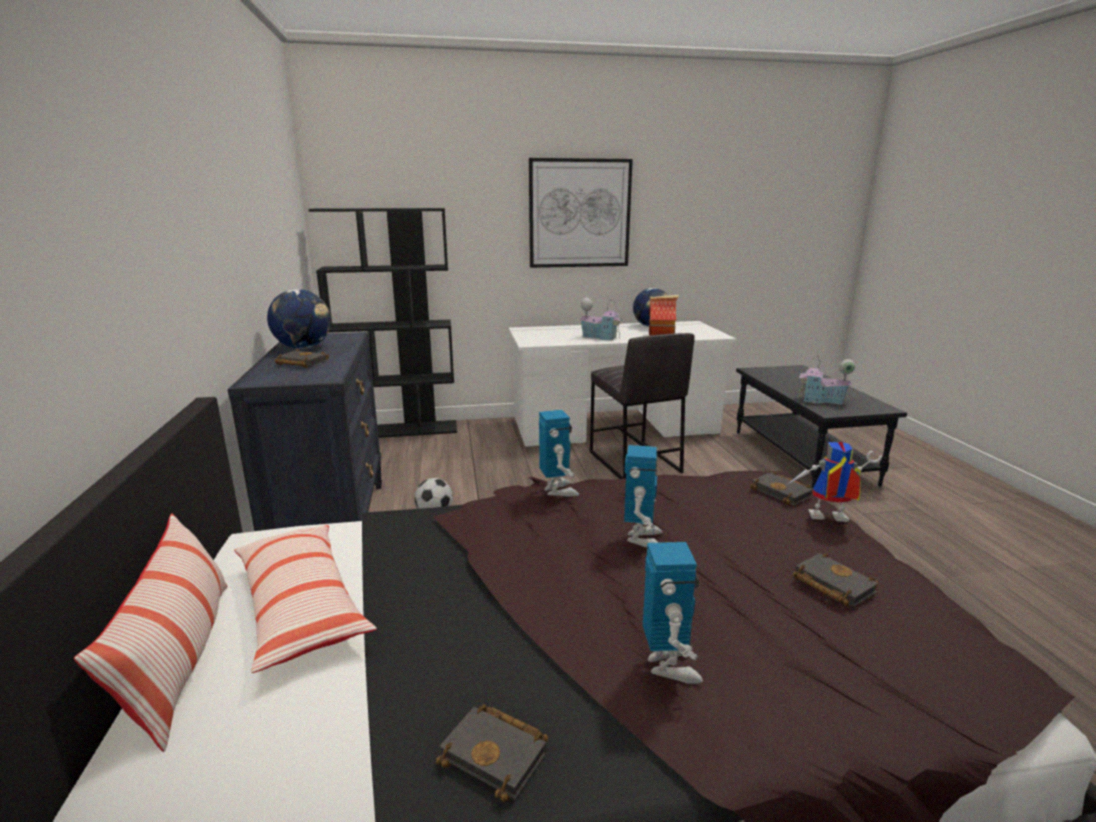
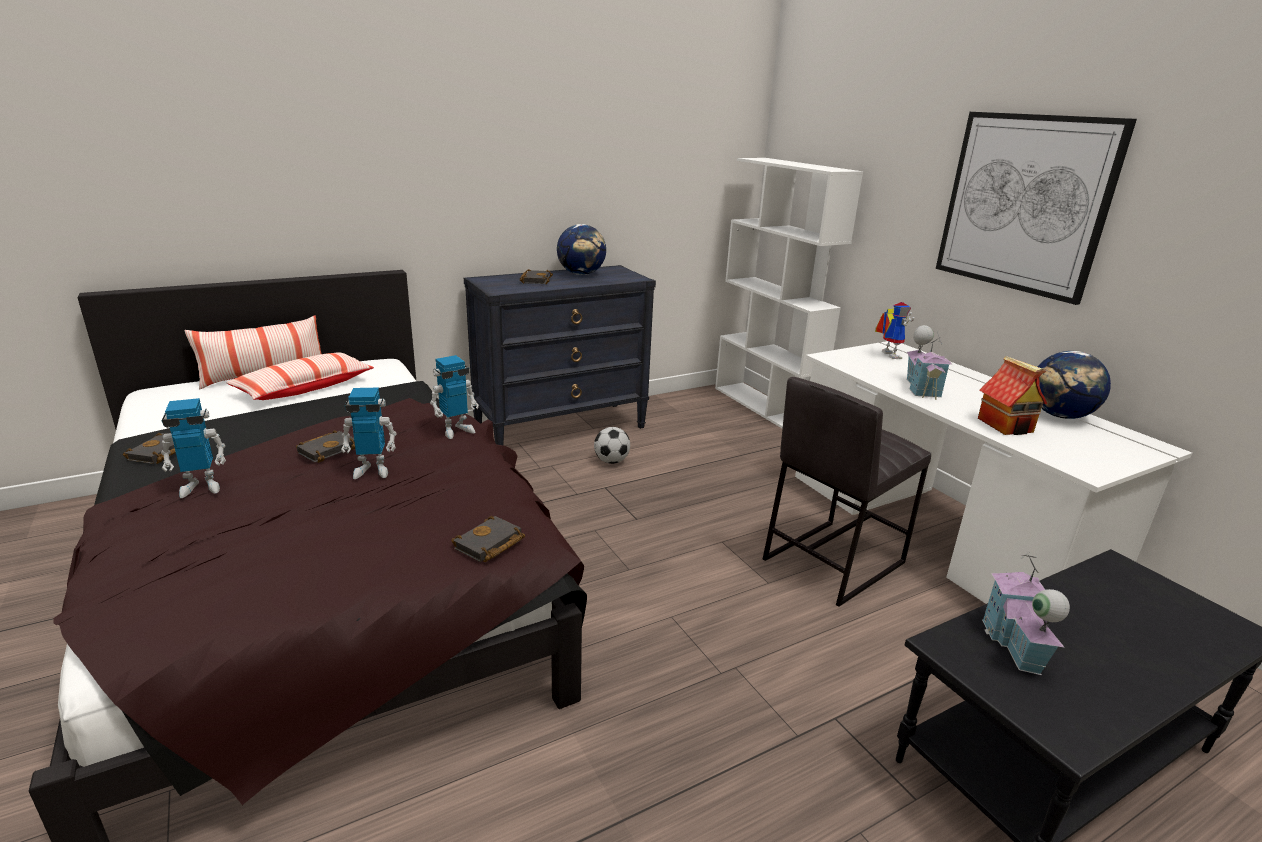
camera: 70 degrees right, 5 degrees up
black bookcase [308,208,457,438] -> white bookcase [715,158,863,428]
toy robot [785,442,882,522] -> toy robot moved to [875,302,914,359]
black book [793,553,879,607] -> black book moved to [296,430,355,463]

